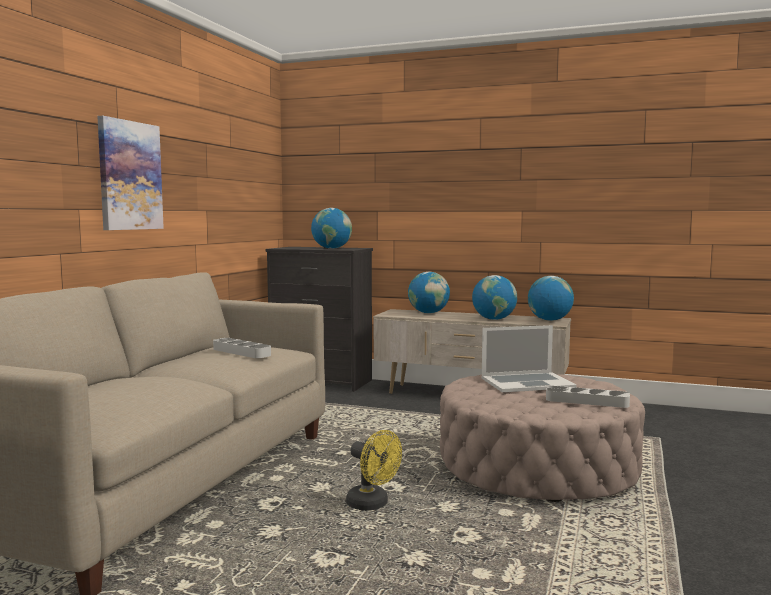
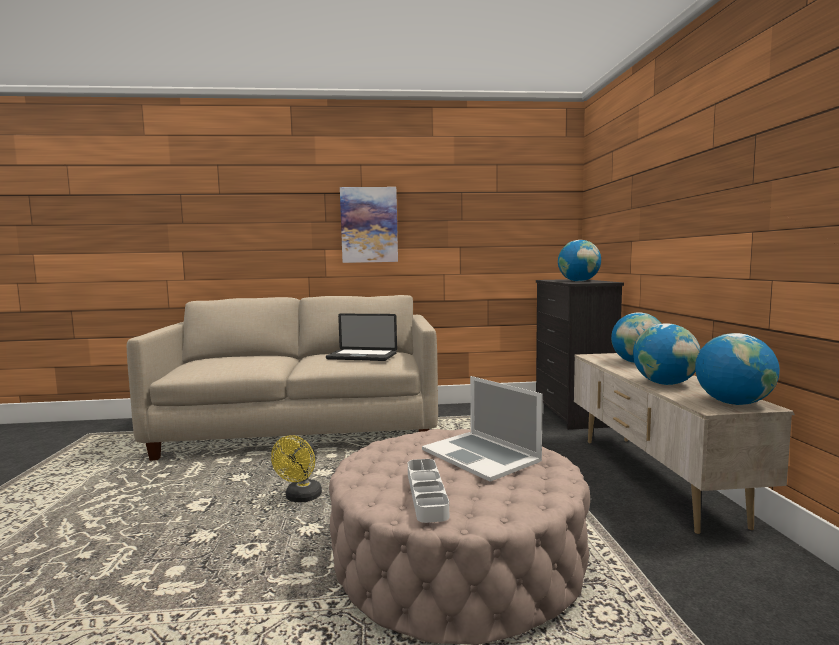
camera: 65 degrees right, 0 degrees up
grey tray [213,338,271,358] -> laptop [326,314,397,361]

